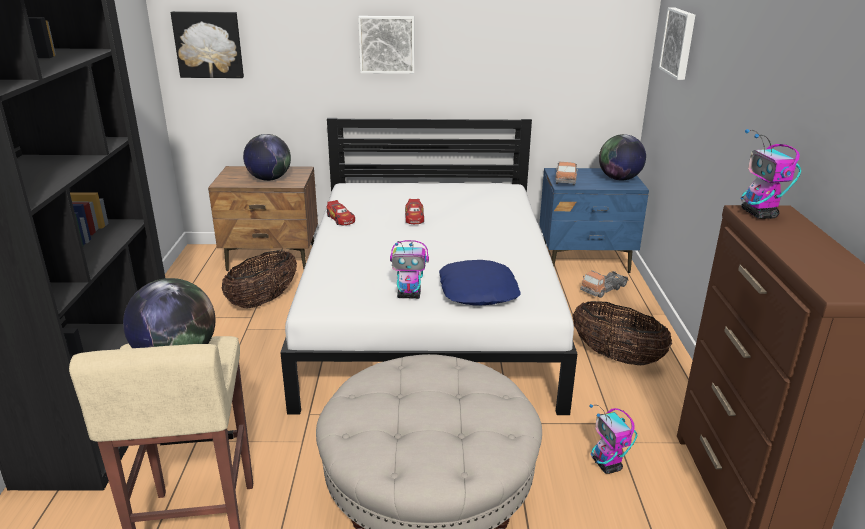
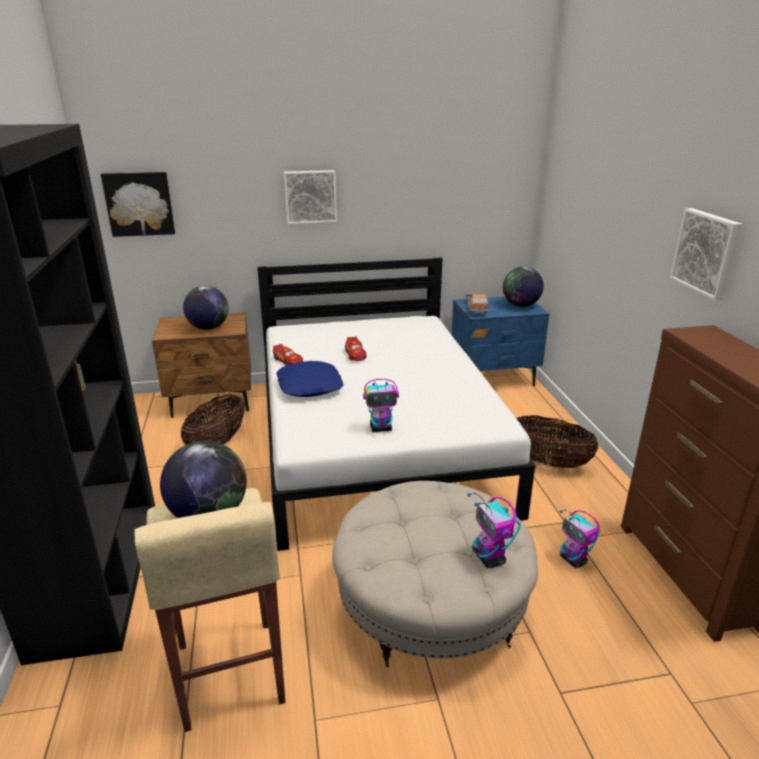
camera: 10 degrees left, 0 degrees up
blue pillow [439,260,521,306] -> blue pillow moved to [276,361,344,397]
toy truck [580,270,629,298] -> none
picture [659,7,695,80] -> picture moved to [670,208,742,300]
toy robot [741,129,801,219] -> toy robot moved to [467,493,521,568]

